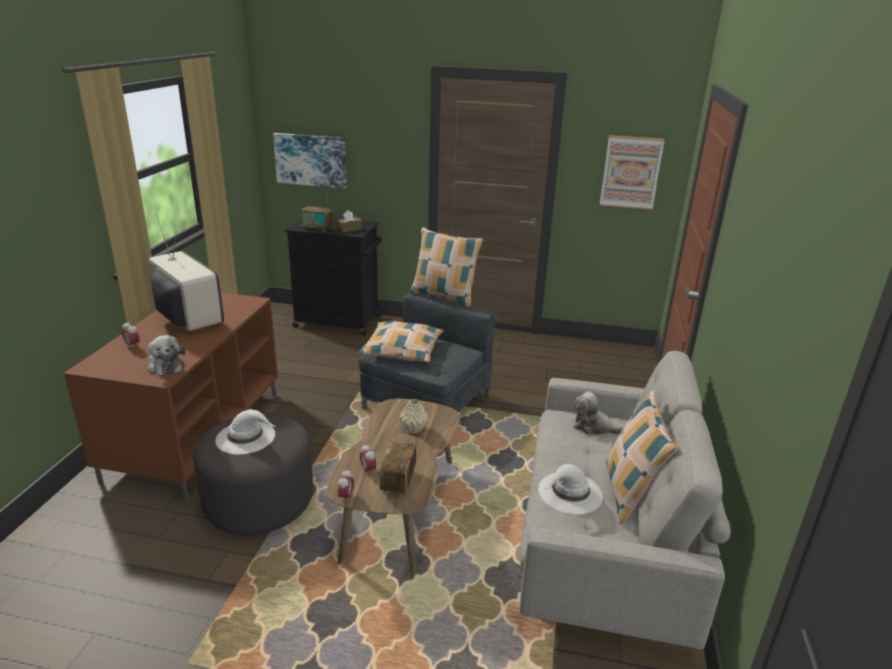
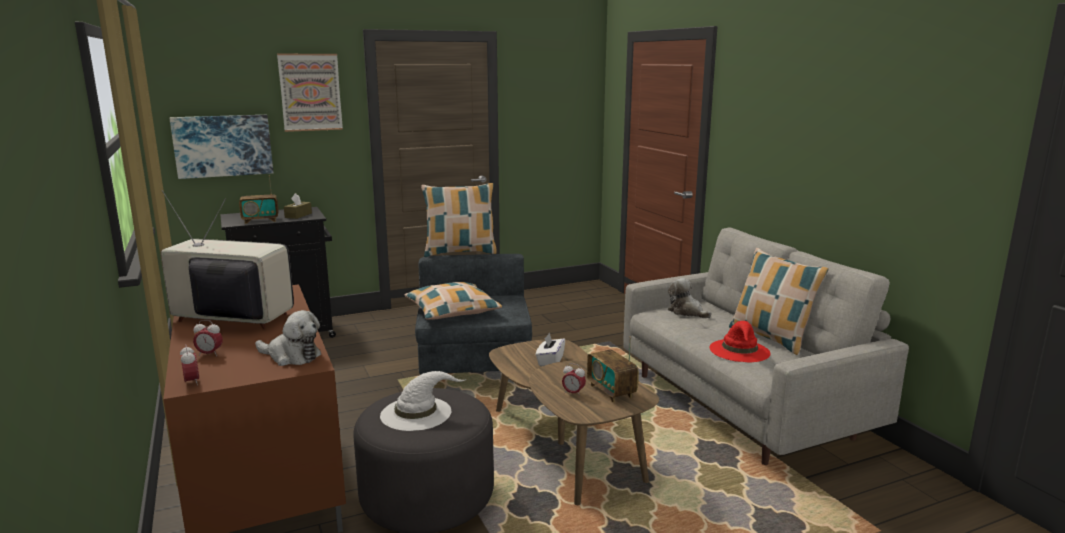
camera: 35 degrees left, 10 degrees down
alarm clock [338,470,354,503] -> alarm clock moved to [180,344,199,386]
beige vase [400,399,429,433] -> white tissue box [535,332,565,366]
white hat [538,464,603,514] -> red hat [709,321,771,362]
plush toy [573,392,623,434] -> plush toy turned 60 degrees clockwise [668,278,712,318]
picture [600,135,665,210] -> picture moved to [277,54,343,132]

